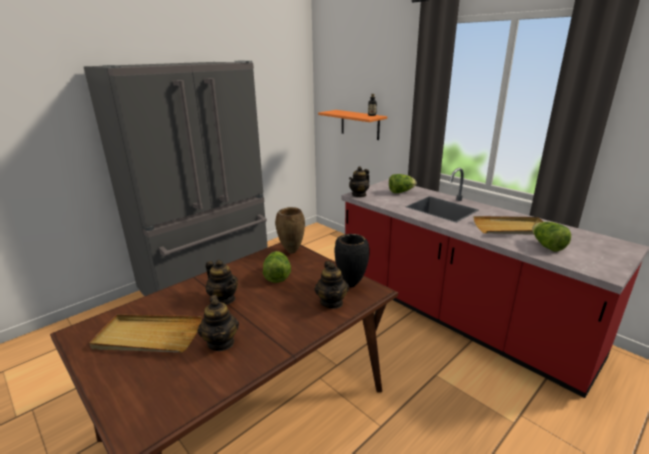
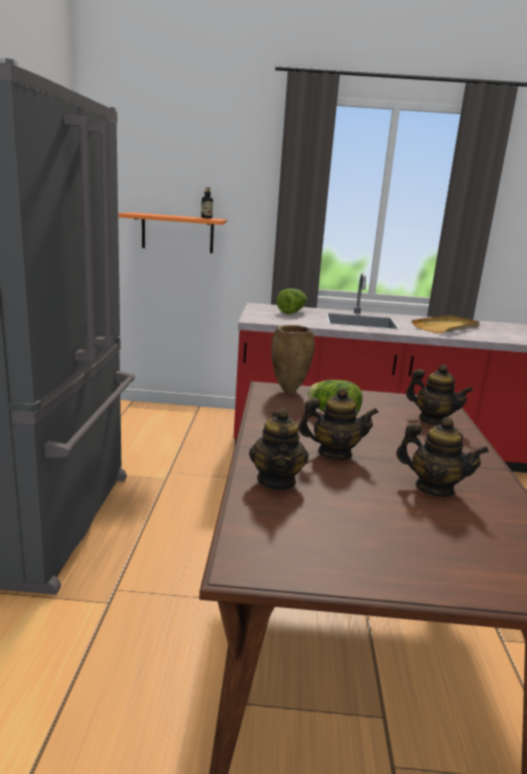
camera: 45 degrees left, 5 degrees down
beige tray [89,314,202,352] -> none
black vase [335,234,370,287] -> none
teapot [349,166,369,198] -> teapot moved to [249,408,309,490]
lettuce [532,222,571,252] -> none

